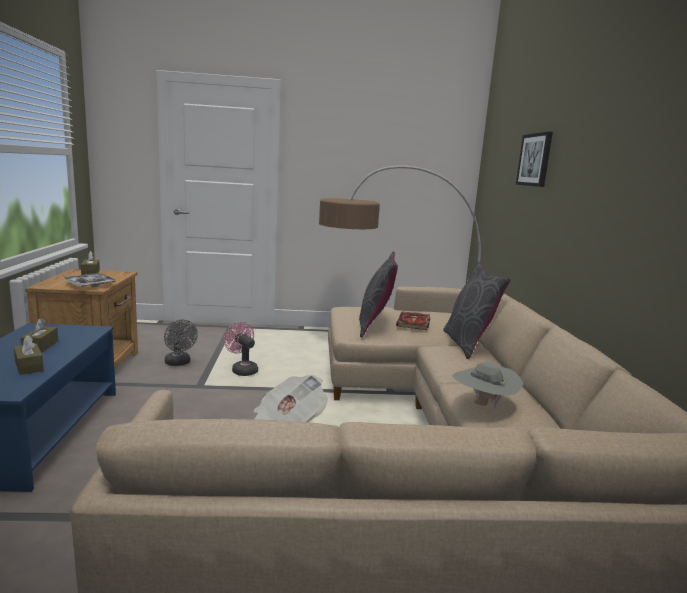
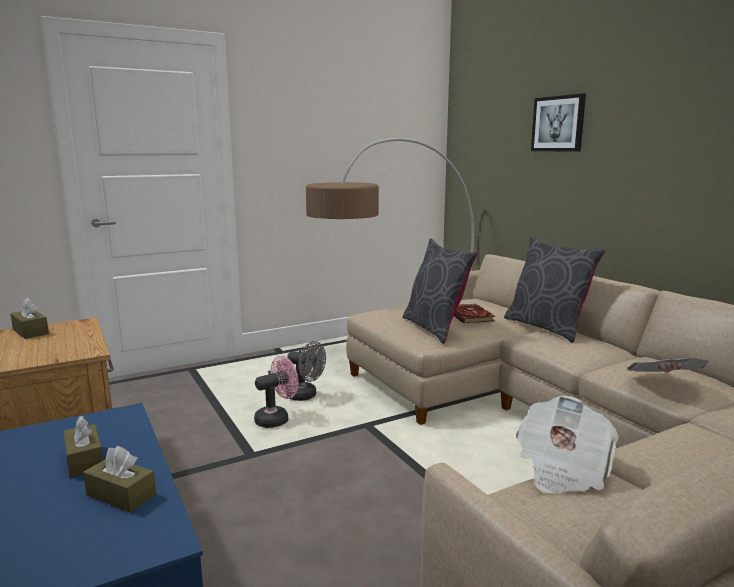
camera: 25 degrees left, 0 degrees up
tray [62,273,117,287] -> none
grey fan [164,320,198,366] -> grey fan moved to [286,341,326,401]
pink fan [224,321,258,376] -> pink fan turned 120 degrees clockwise [254,356,299,428]
grey hat [452,362,523,408] -> newspaper [627,358,709,373]

